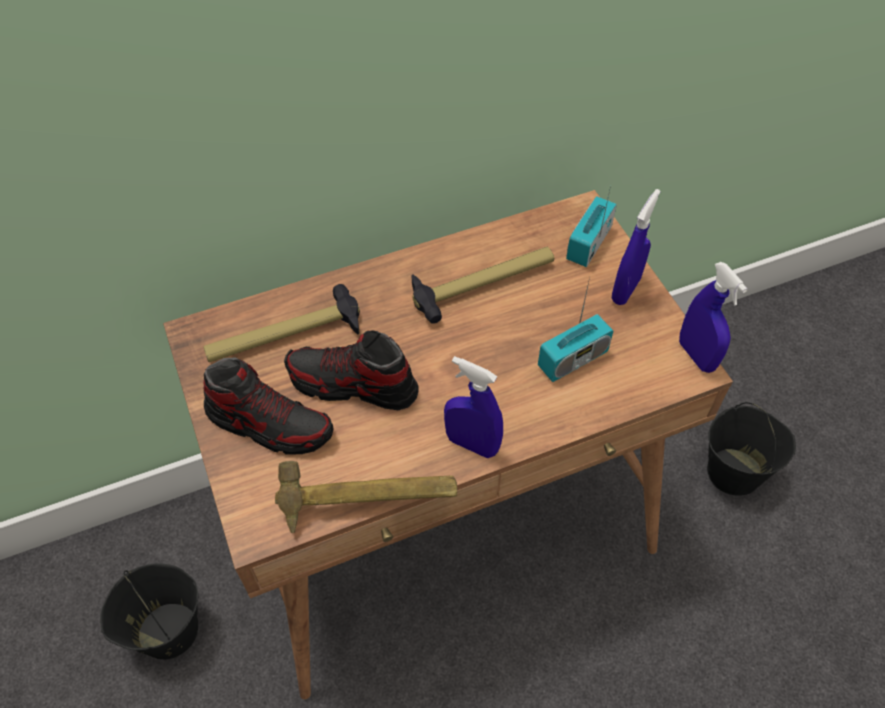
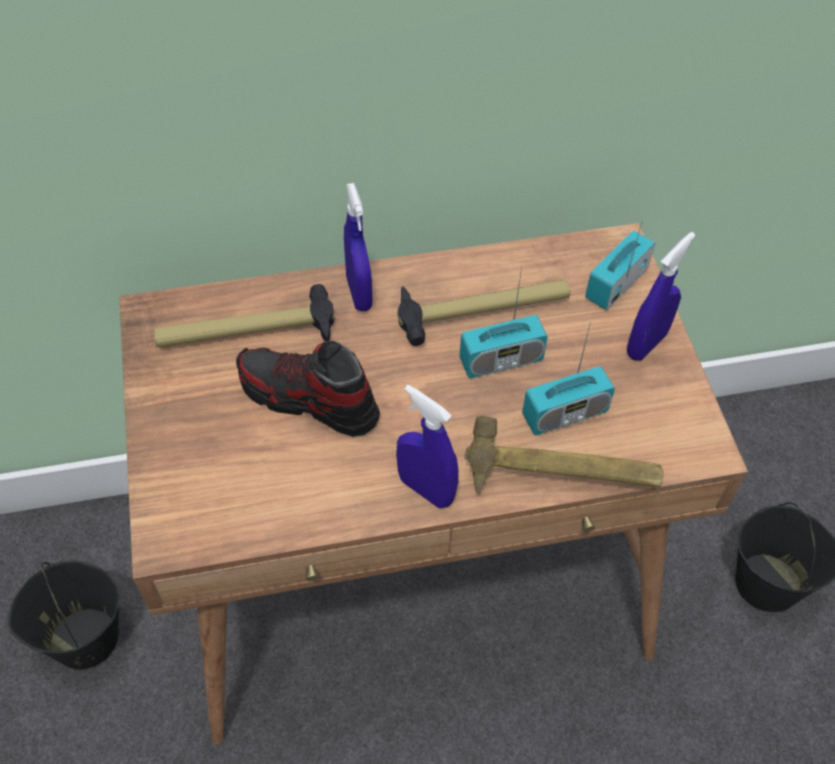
camera: 10 degrees right, 0 degrees up
shoe [203,357,333,454] -> none
hammer [275,461,457,533] -> hammer moved to [464,416,663,493]
blue spray bottle [679,262,748,373] -> blue spray bottle moved to [344,183,373,311]
none -> radio [459,266,548,378]

